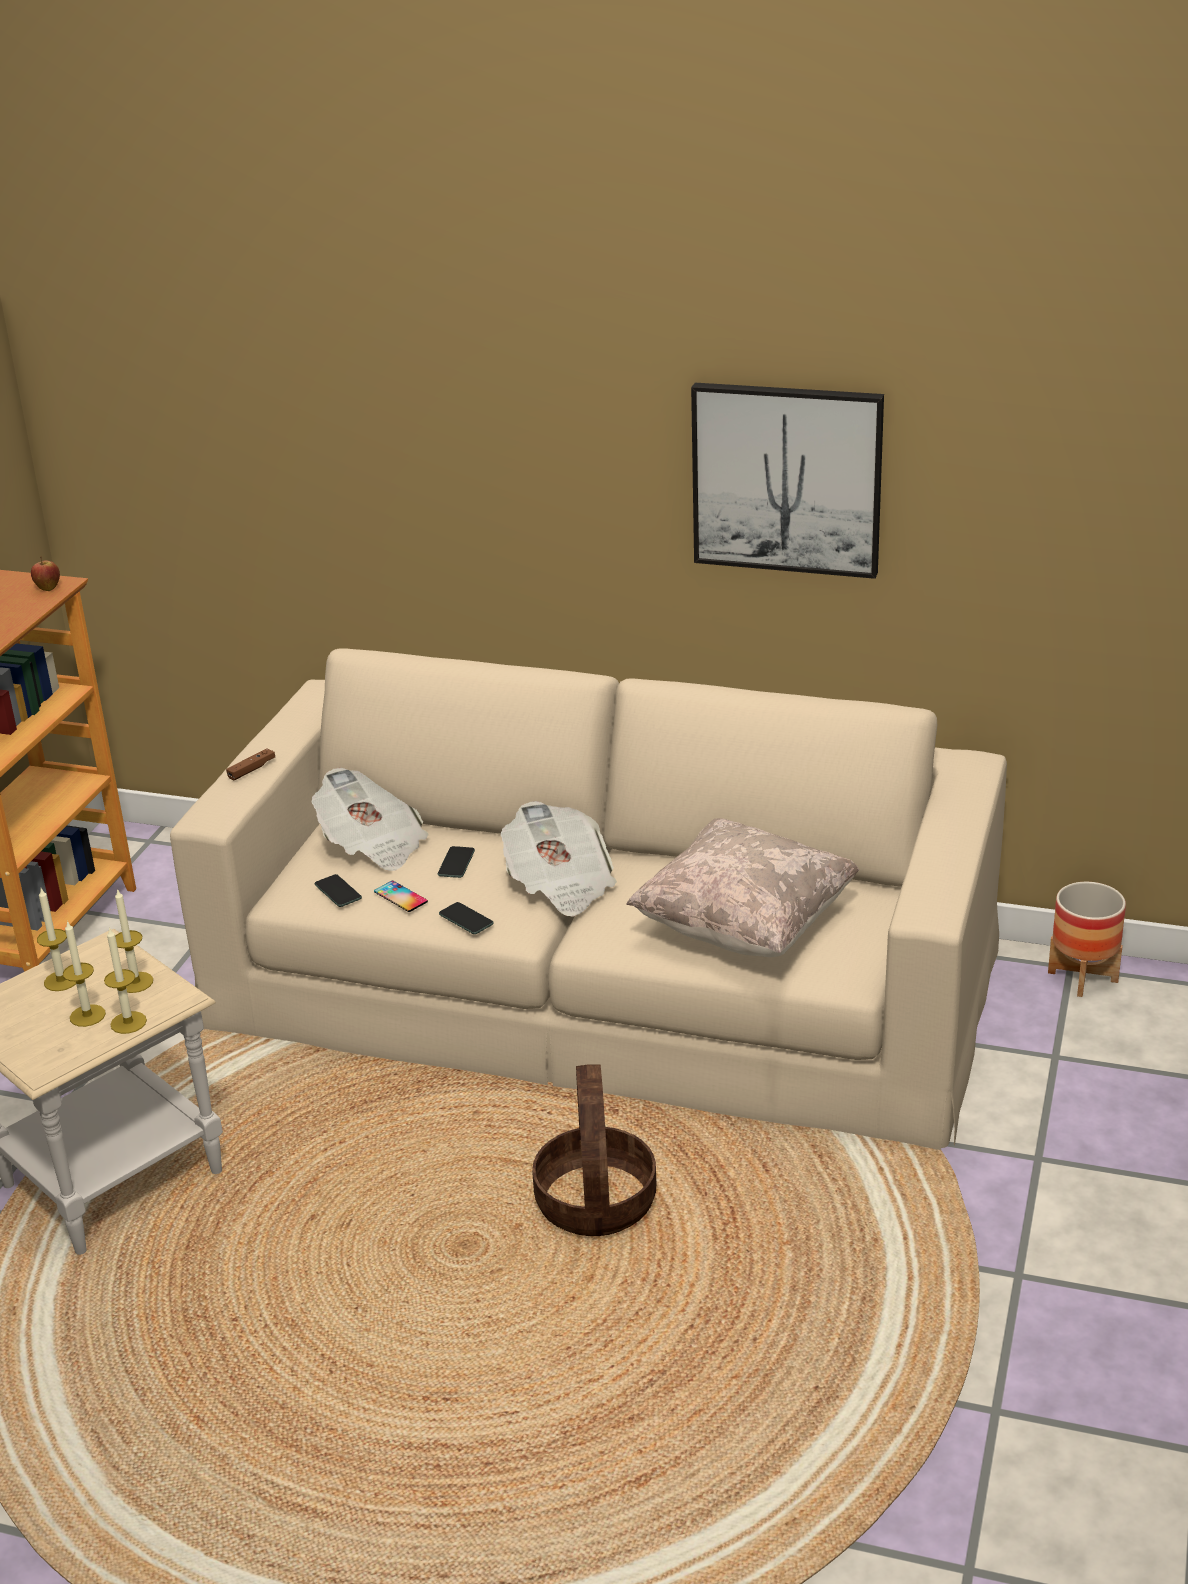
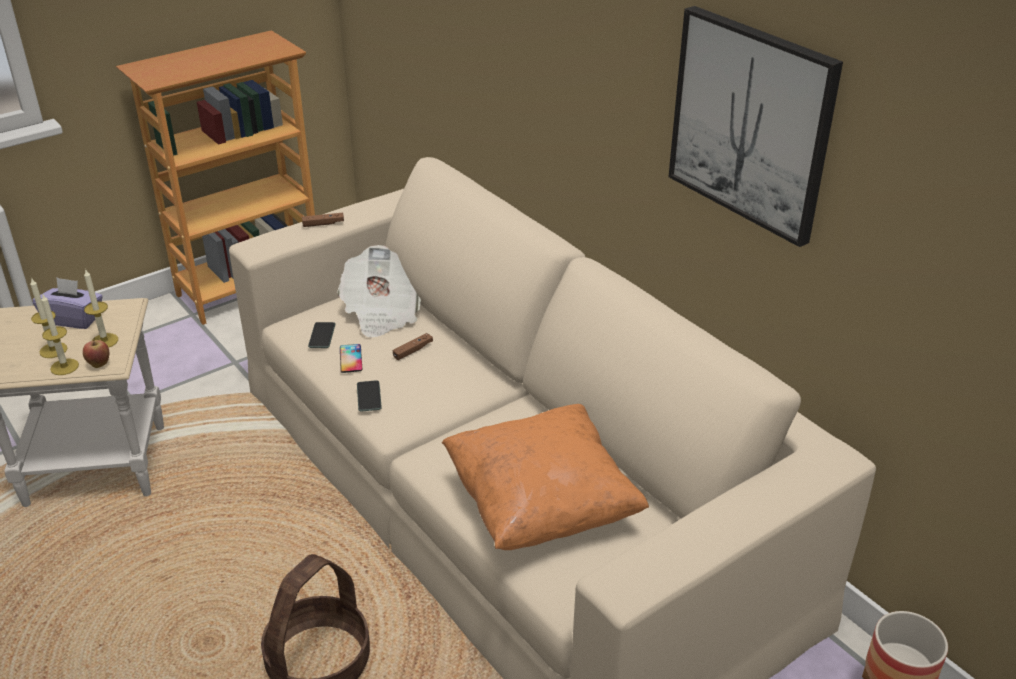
camera: 35 degrees right, 5 degrees up
apple [31,556,60,591] -> apple moved to [83,337,109,368]
candle [37,888,76,991] -> purple tissue box [33,277,103,329]
phone [438,846,475,878] -> brown game controller [393,333,433,360]
newspaper [501,801,617,917] -> none
beige pillow [626,818,859,957] -> orange pillow [442,404,649,550]

